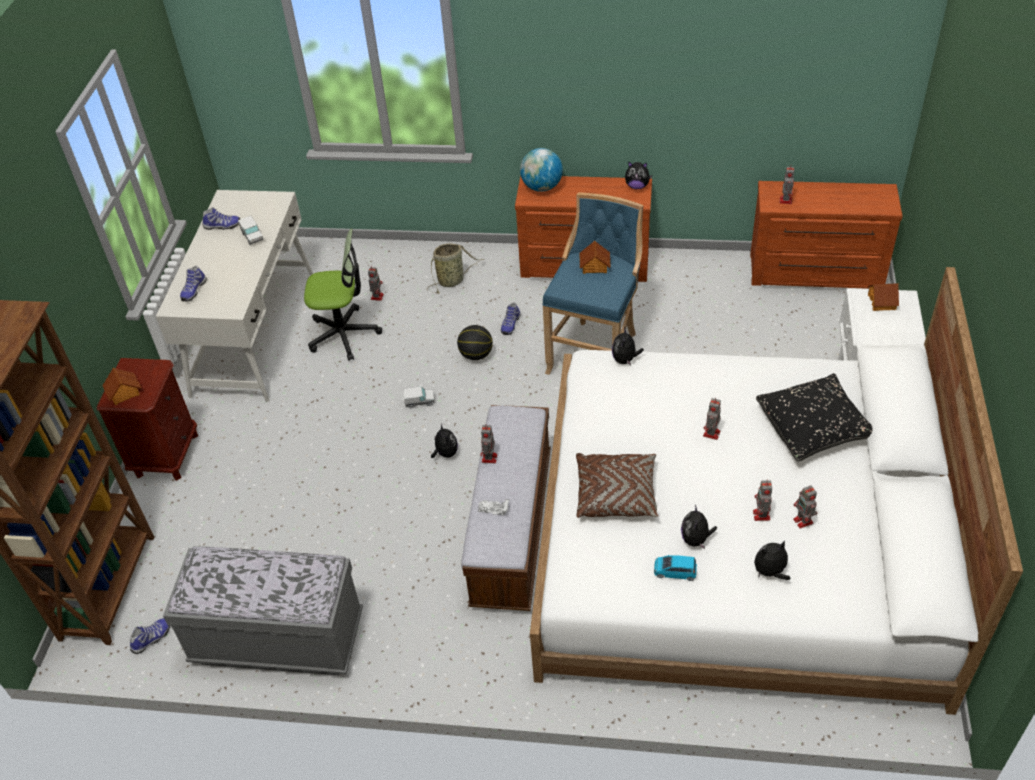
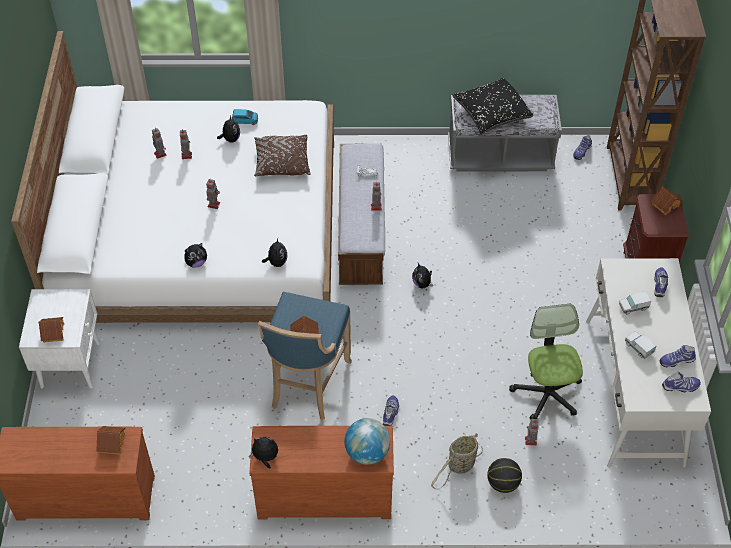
camera: 170 degrees right, 5 degrees up
office chair [304,228,382,361] -> office chair turned 90 degrees clockwise [509,304,583,420]
toy truck [403,386,434,409] -> toy truck moved to [619,291,651,315]
basketball [457,325,493,360] -> basketball moved to [487,458,522,493]
plush toy [754,540,790,580] -> plush toy moved to [184,243,207,268]
black pillow [756,373,873,462] -> black pillow moved to [452,78,533,134]
toy robot [780,167,794,204] -> toy house [96,426,125,455]
none -> shoe [662,372,701,392]

